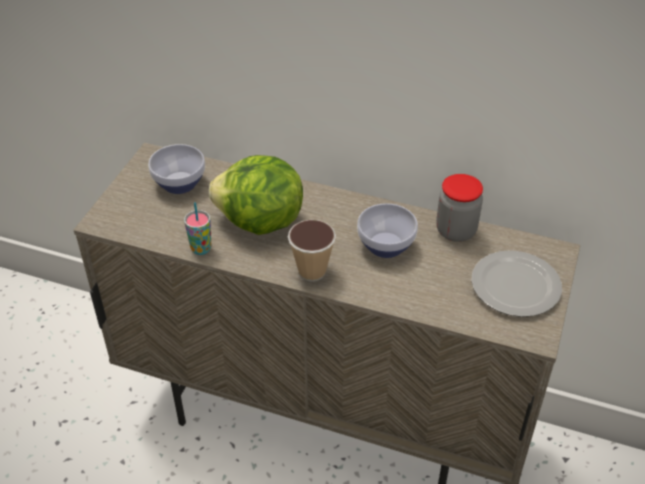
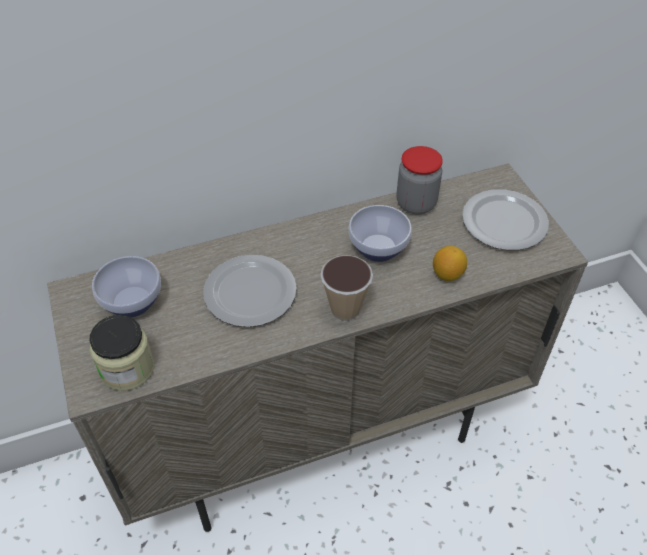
camera: 40 degrees left, 5 degrees up
cup [184,202,211,255] -> none
lettuce [209,155,303,235] -> plate [203,255,297,327]
none -> jar [89,315,154,391]
none -> lemon [433,246,467,281]

